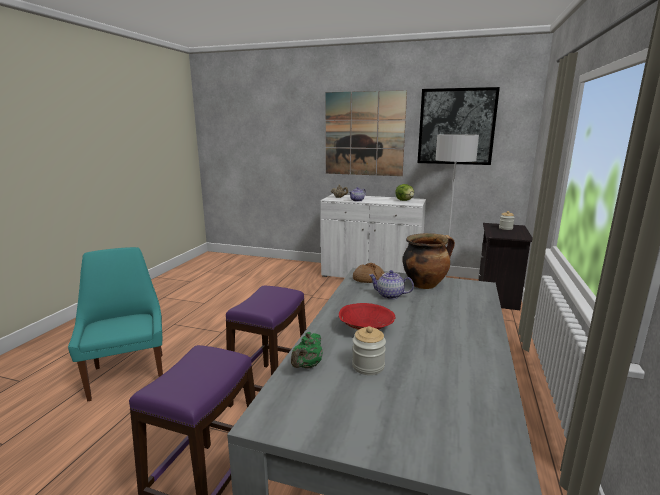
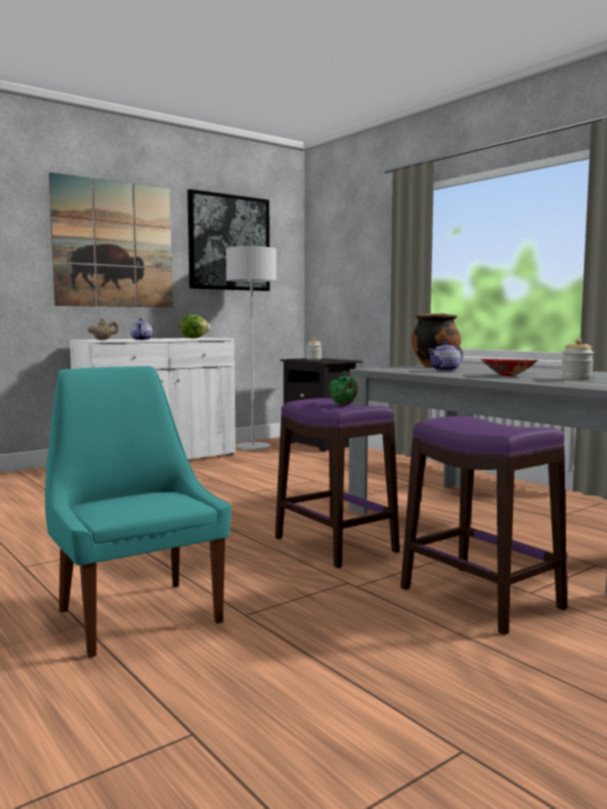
camera: 55 degrees left, 10 degrees down
turquoise chair [68,247,163,402] -> turquoise chair turned 45 degrees clockwise [45,366,231,657]
green teapot [291,332,323,369] -> green teapot moved to [329,371,359,404]
bread [353,263,385,283] -> none

